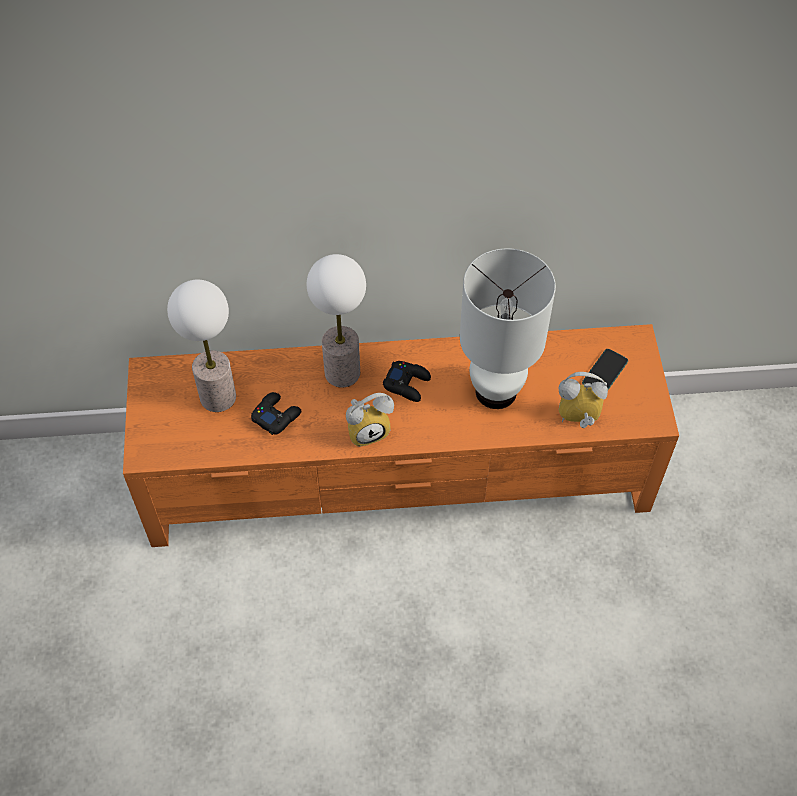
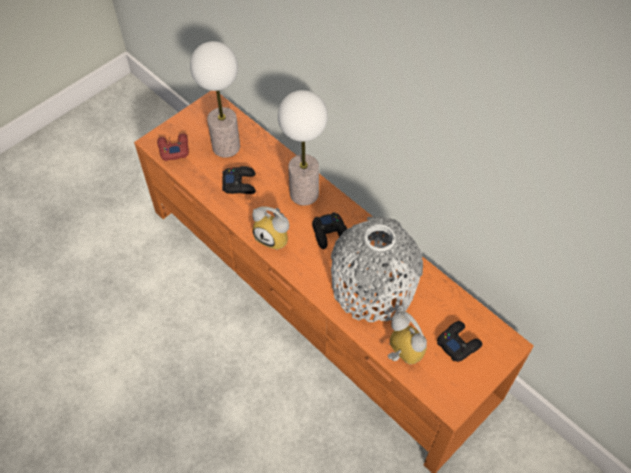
camera: 50 degrees right, 0 degrees up
white table lamp [460,248,556,409] -> grey vase [331,217,423,322]
phone [582,349,628,390] -> black game controller [437,321,482,362]
none -> red game controller [157,134,189,161]

